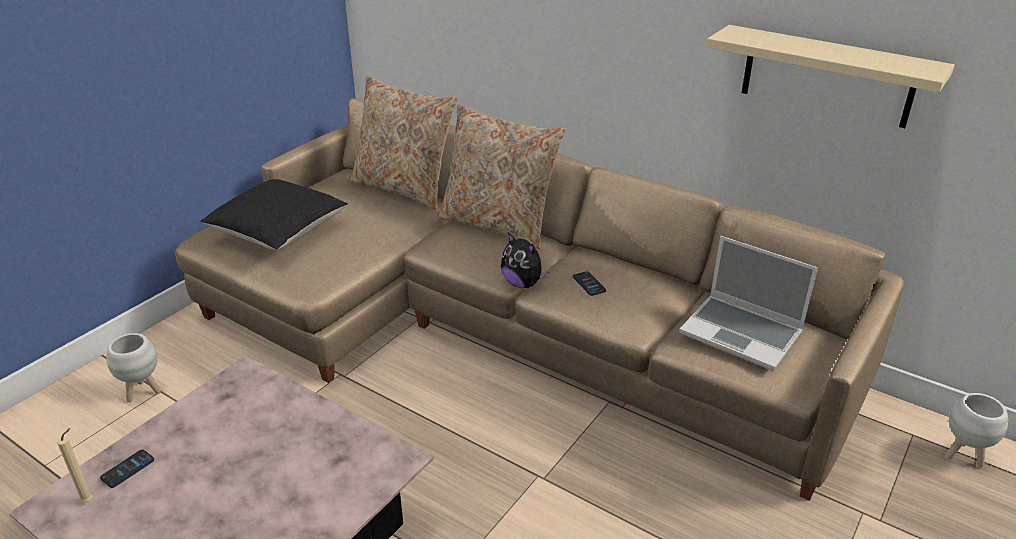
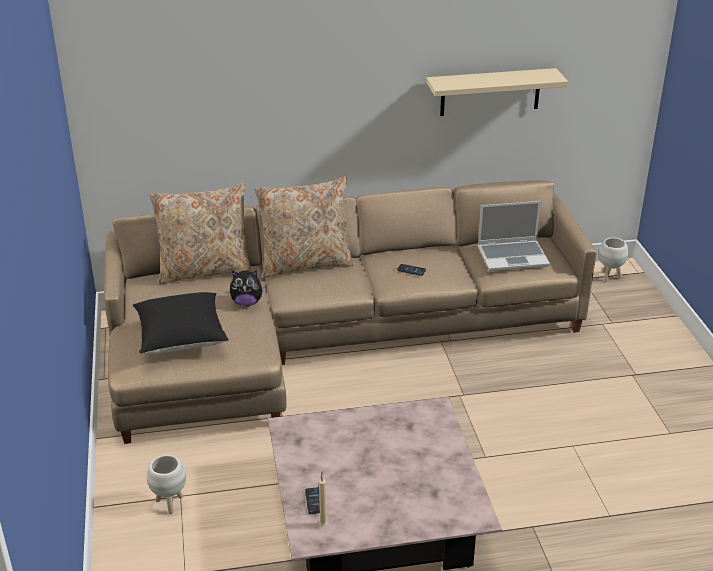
camera: 45 degrees left, 0 degrees up
plush toy [501,232,549,288] -> plush toy moved to [230,270,266,306]

